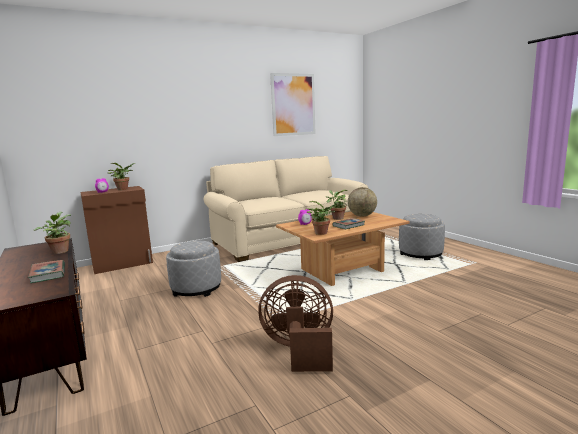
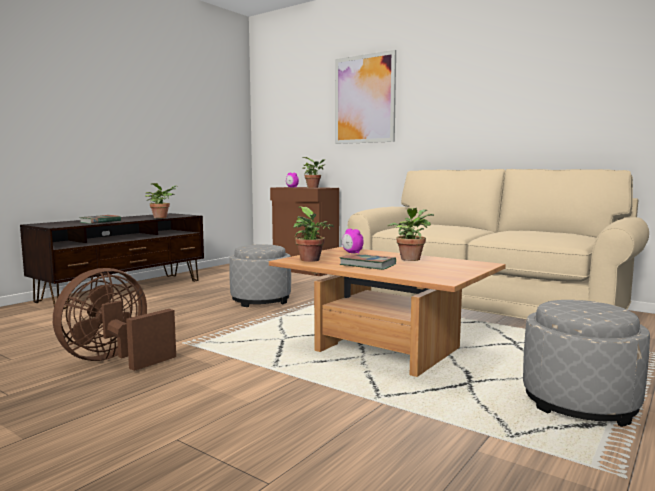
camera: 65 degrees right, 5 degrees down
brown fan [258,275,333,372] -> brown fan turned 120 degrees counterclockwise [53,268,176,371]
picture [270,73,315,136] -> picture moved to [335,50,396,144]
globe [348,187,377,217] -> none

